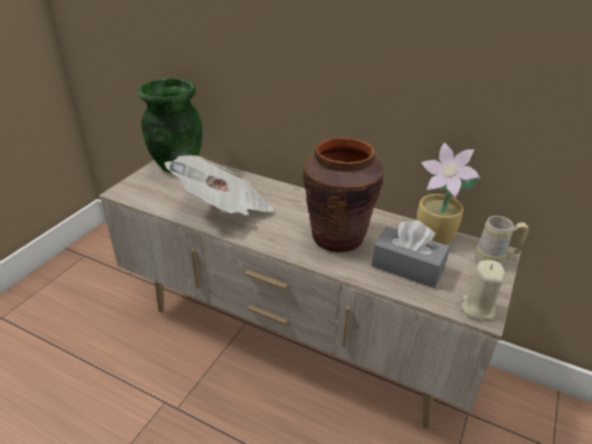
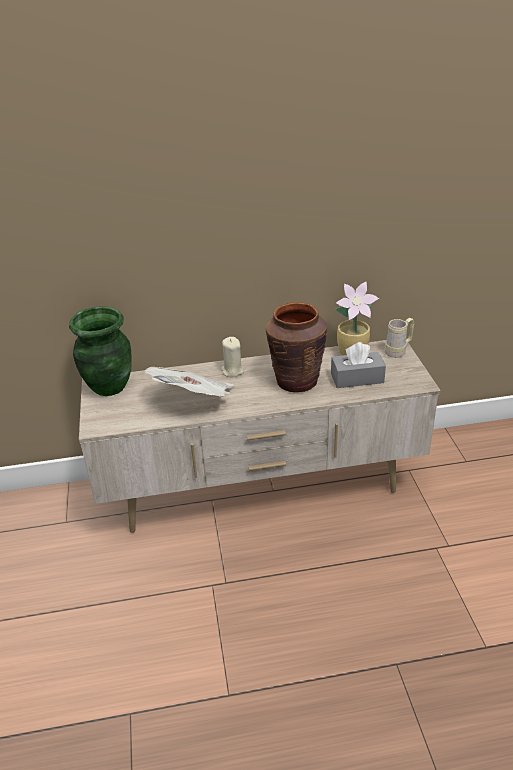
camera: 35 degrees left, 0 degrees up
beige candle [461,260,505,320] -> beige candle moved to [221,337,244,377]

